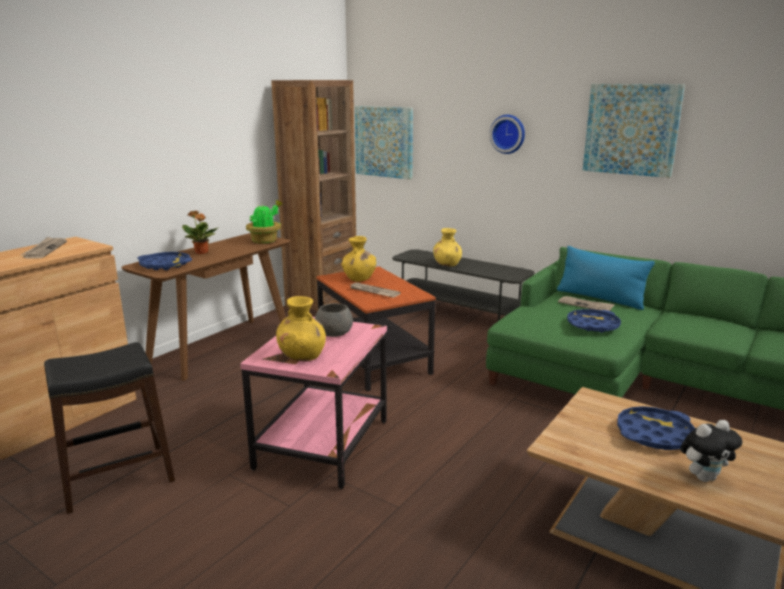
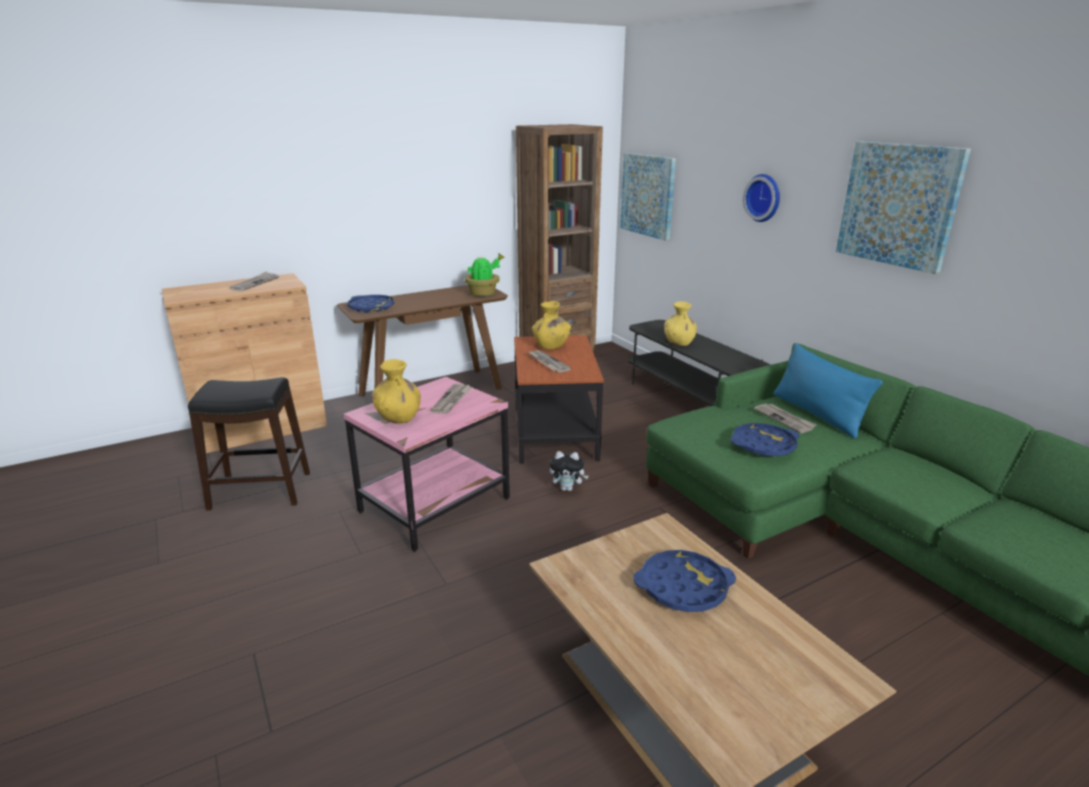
camera: 25 degrees right, 5 degrees up
potted plant [182,211,219,254] -> none
grey bowl [315,303,353,337] -> newspaper [430,384,472,414]
plush toy [680,420,742,482] -> plush toy moved to [550,451,589,491]

